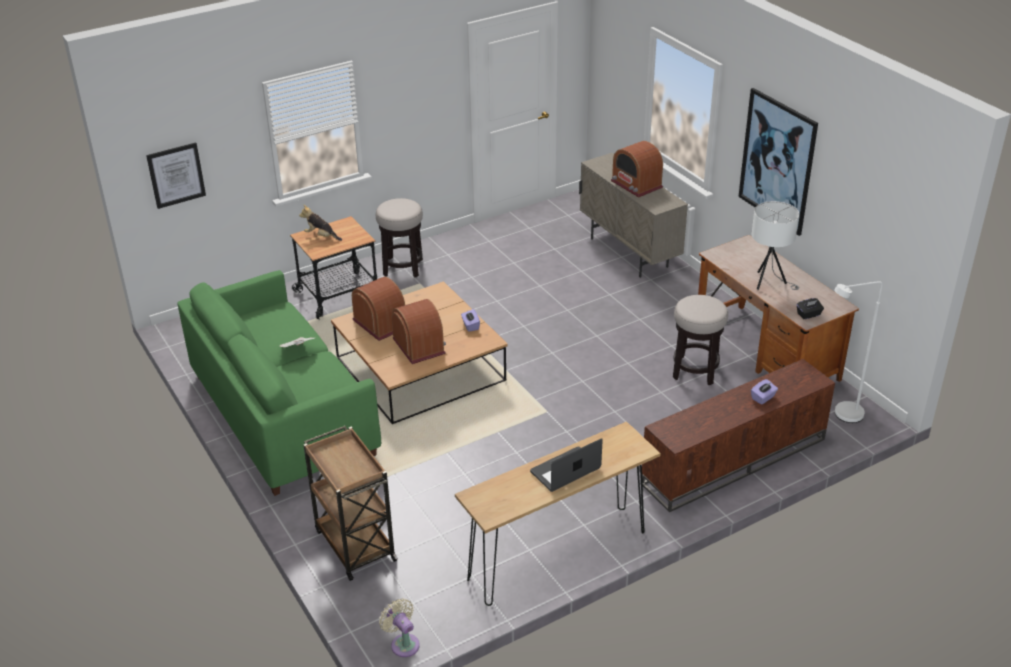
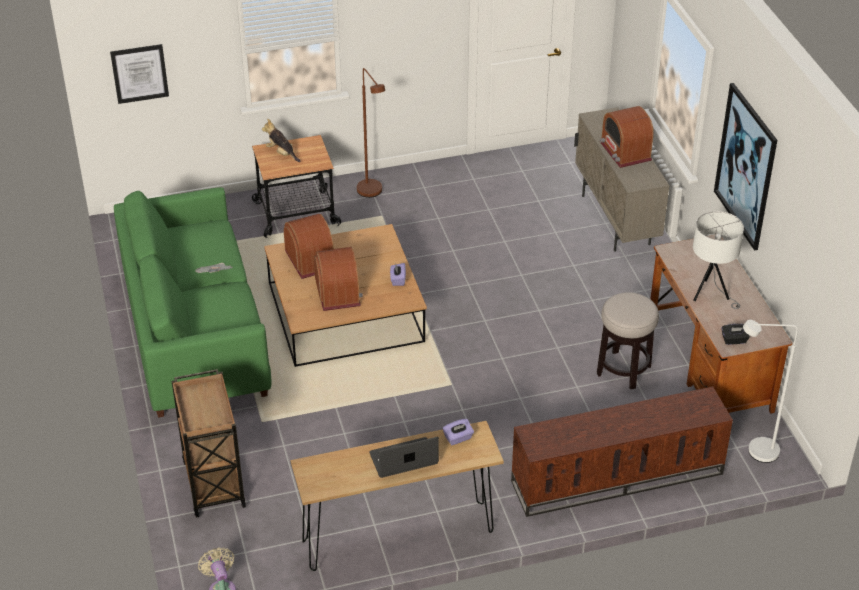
camera: 15 degrees right, 5 degrees up
stool [375,198,423,277] -> brown floor lamp [357,68,385,198]
purple tissue box [751,379,778,405] -> purple tissue box moved to [443,419,474,445]

